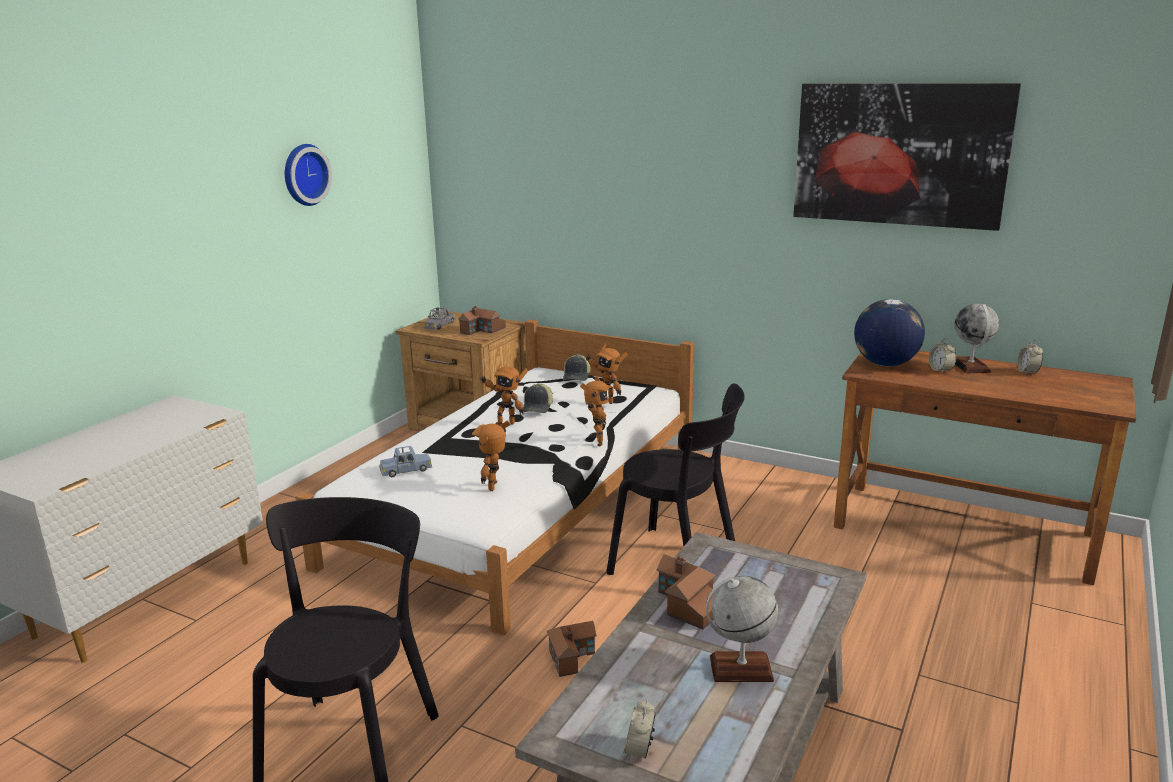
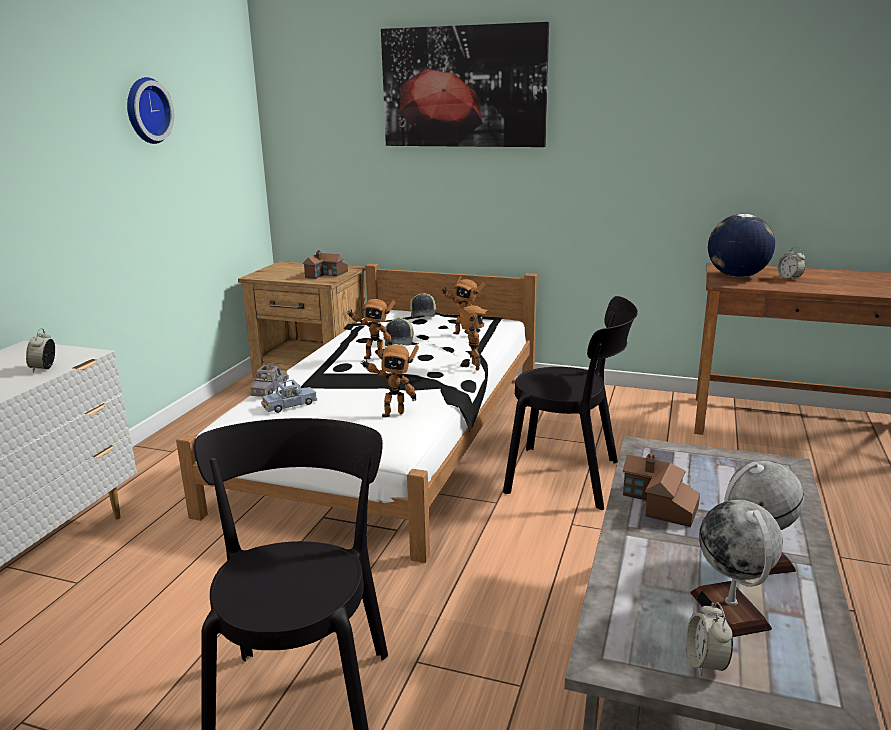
camera: 10 degrees left, 0 degrees up
grey toy car [424,307,456,330] -> grey toy car moved to [250,365,289,397]
toy robot [471,421,510,491] -> toy robot turned 105 degrees counterclockwise [361,341,419,417]
toy house [547,621,596,677] -> none
picture [794,83,1021,231] -> picture moved to [381,22,549,147]
globe [955,304,999,373] -> globe moved to [691,500,783,637]
alarm clock [1017,340,1043,375] -> alarm clock moved to [26,328,55,373]

